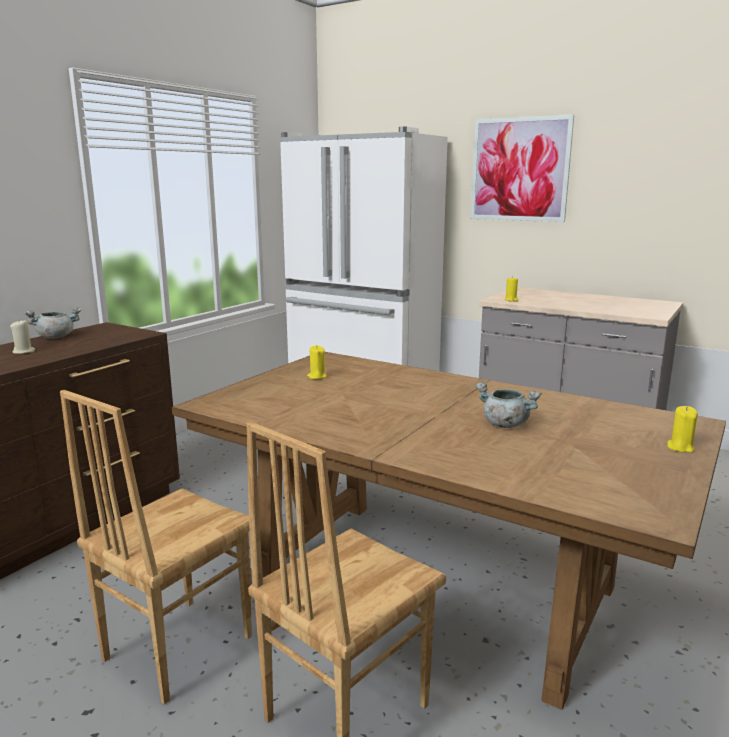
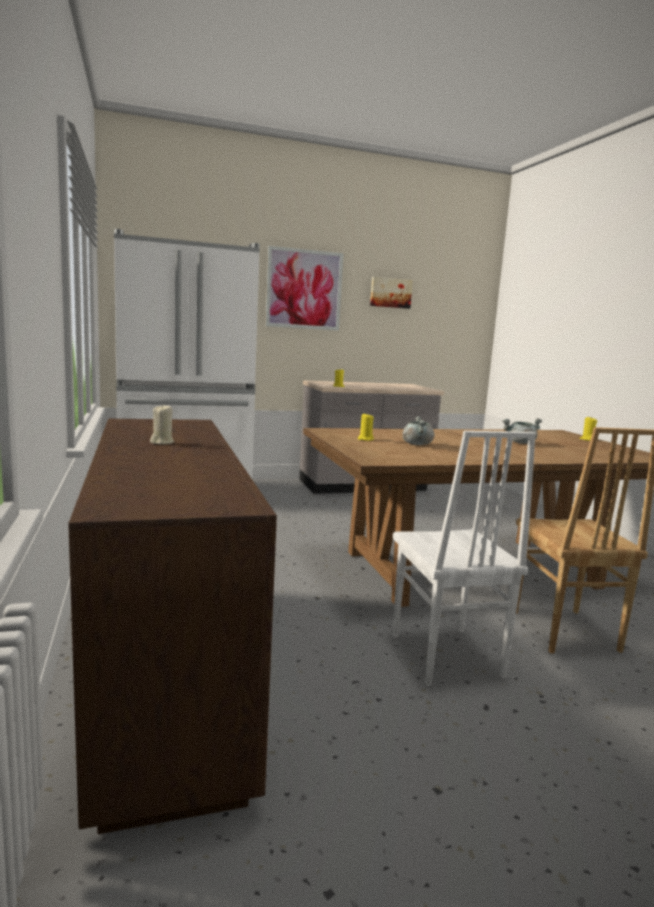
camera: 50 degrees left, 5 degrees down
grey cooking pot [25,307,81,339] -> grey cooking pot moved to [402,416,434,445]
brown chair [60,390,252,704] -> white chair [392,431,536,686]
none -> picture [370,277,413,309]

